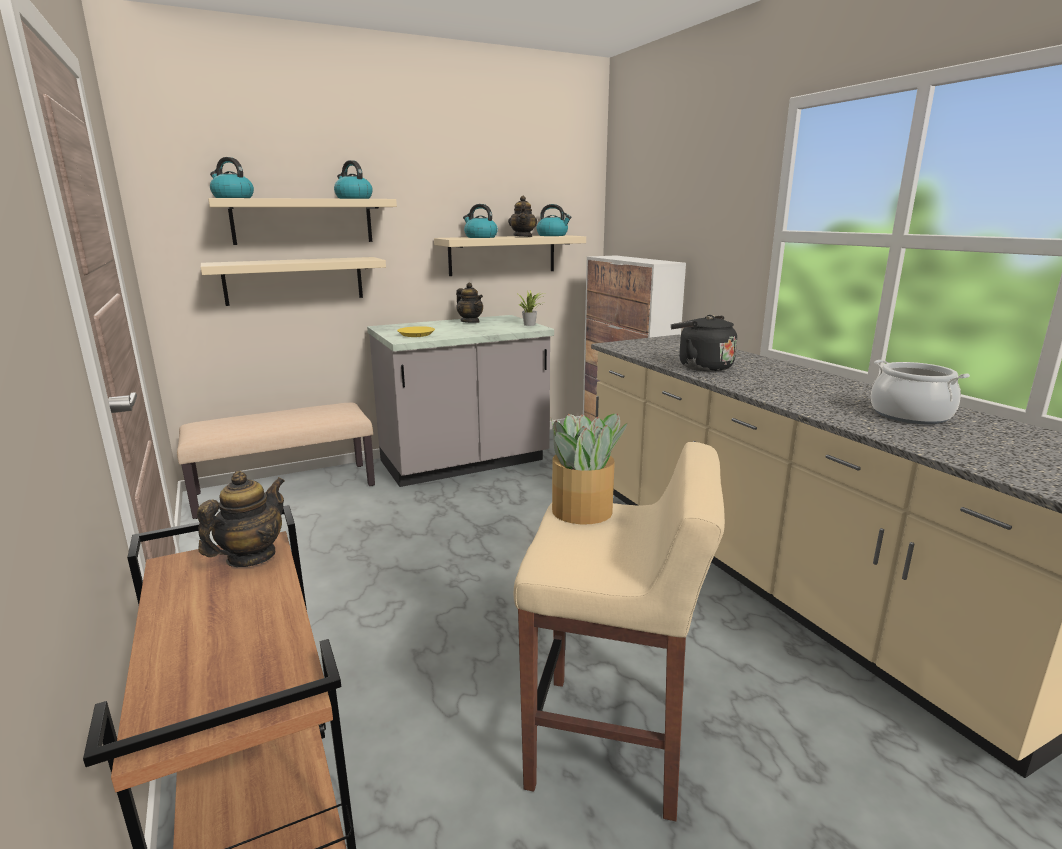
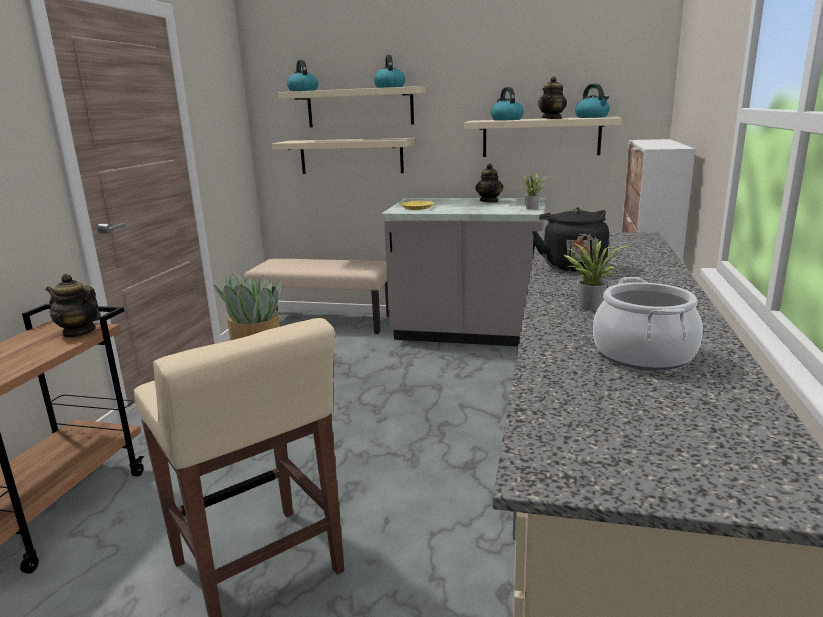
camera: 40 degrees right, 0 degrees up
teapot [197,471,284,567] -> teapot turned 135 degrees counterclockwise [45,274,101,338]
none -> potted plant [564,241,628,310]

